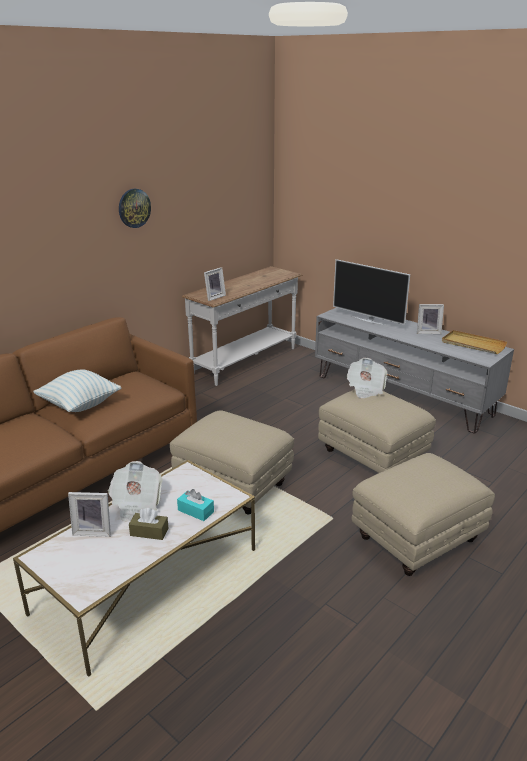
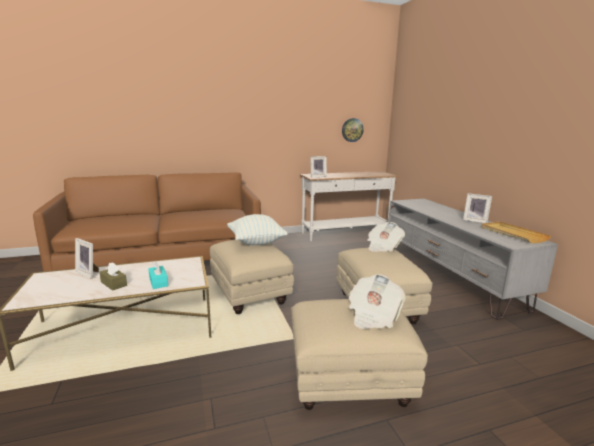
camera: 30 degrees right, 10 degrees down
pillow [33,369,122,412] -> pillow moved to [227,214,288,245]
newspaper [108,461,163,522] -> newspaper moved to [348,274,406,329]
wall clock [119,189,151,228] -> wall clock moved to [342,118,364,142]
television [333,259,410,326] -> none

